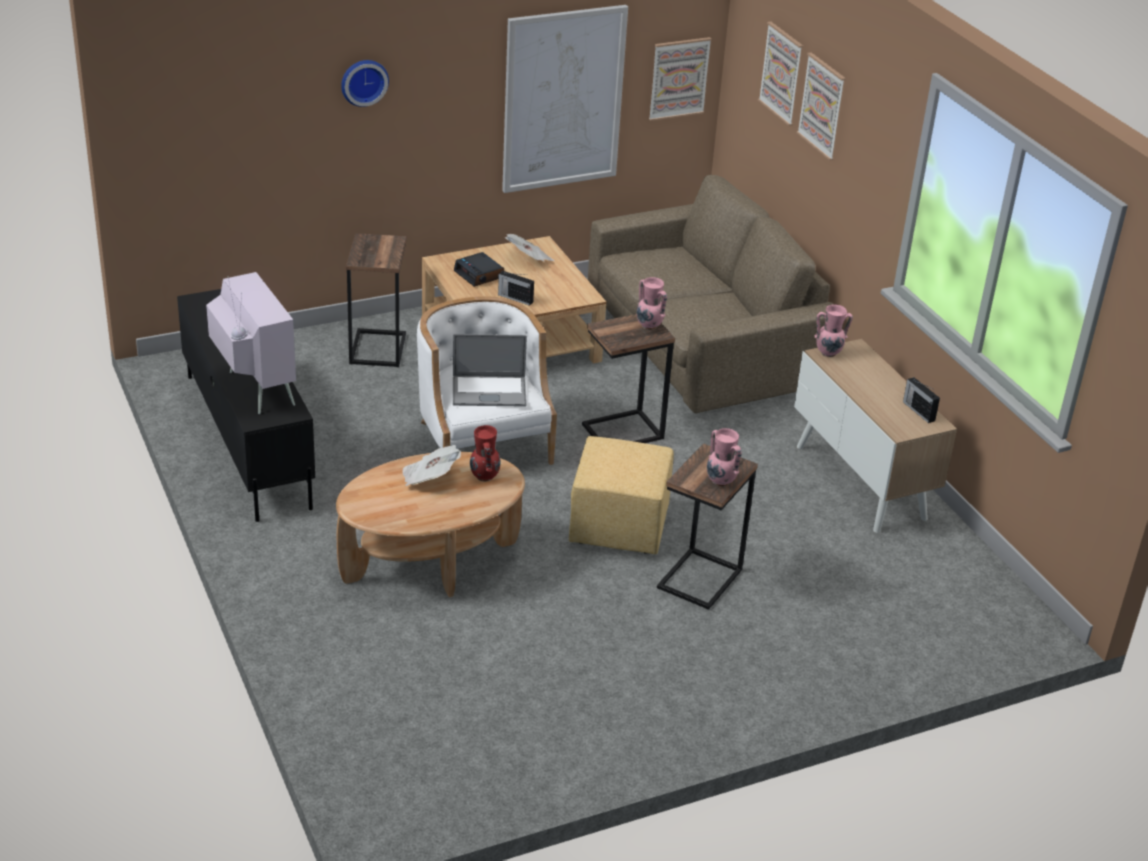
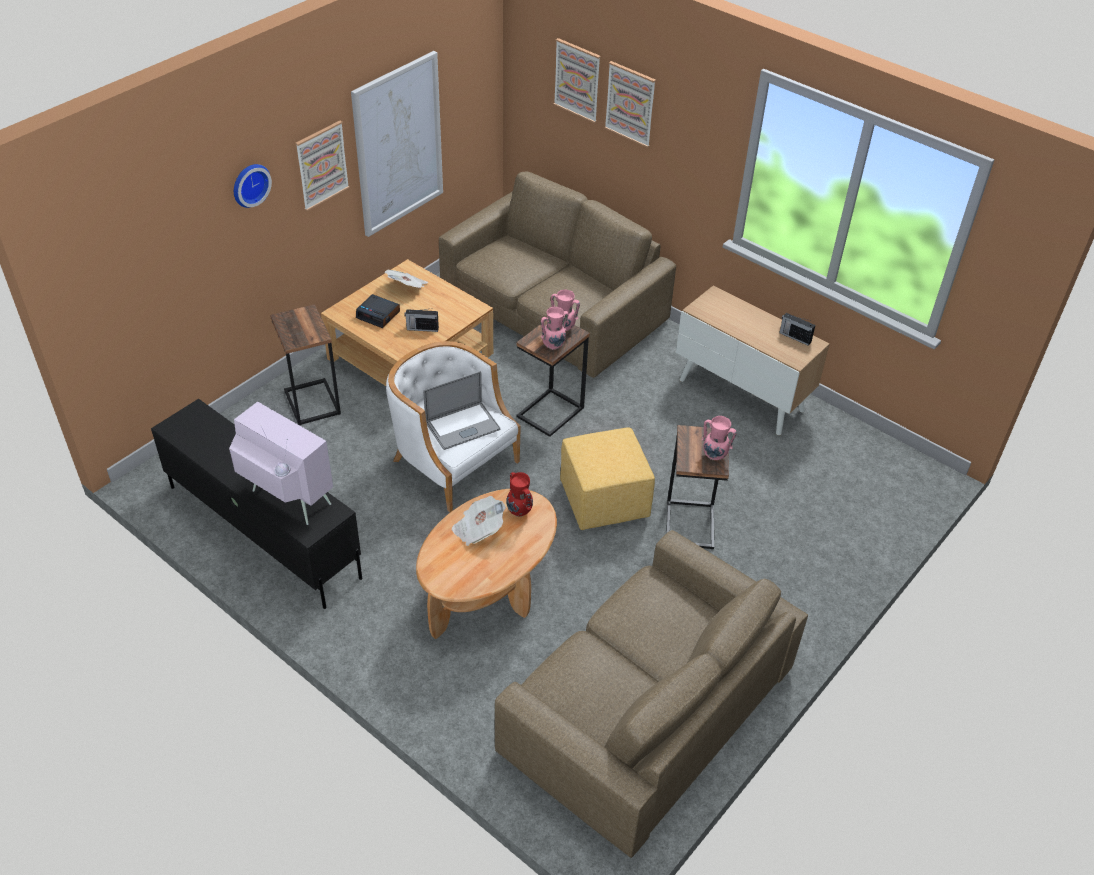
camera: 25 degrees left, 10 degrees up
picture [649,37,712,121] -> picture moved to [295,121,350,211]
pink vase [815,304,853,357] -> pink vase moved to [541,306,569,350]
none -> brown sofa [495,530,808,858]

